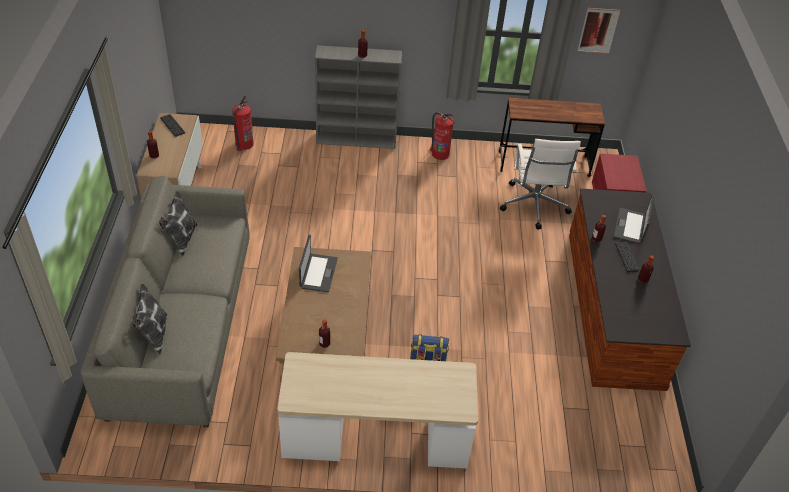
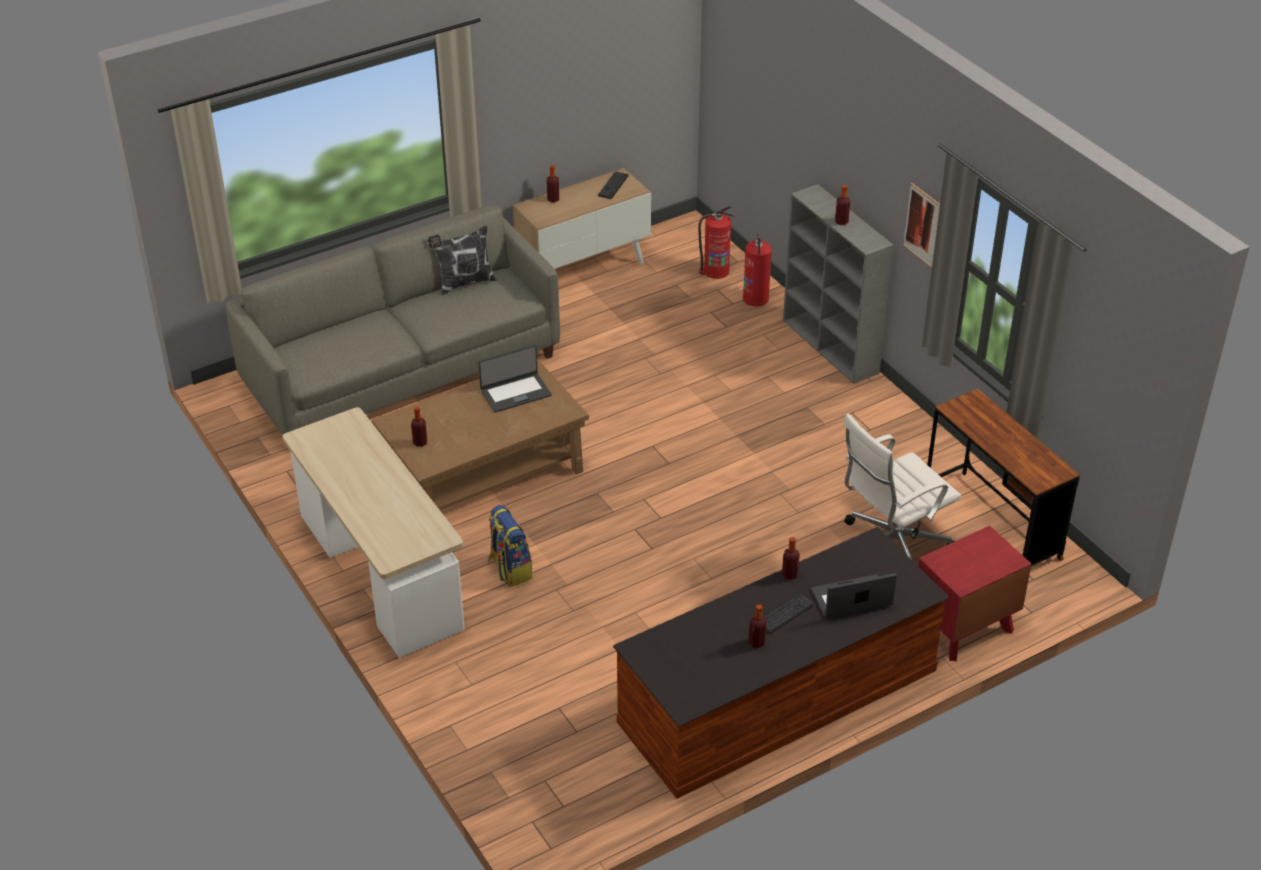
camera: 60 degrees right, 5 degrees down
pillow [132,283,167,355] -> none
fire extinguisher [430,112,455,160] -> fire extinguisher moved to [743,233,772,306]
picture [577,8,621,54] -> picture moved to [903,183,940,268]

